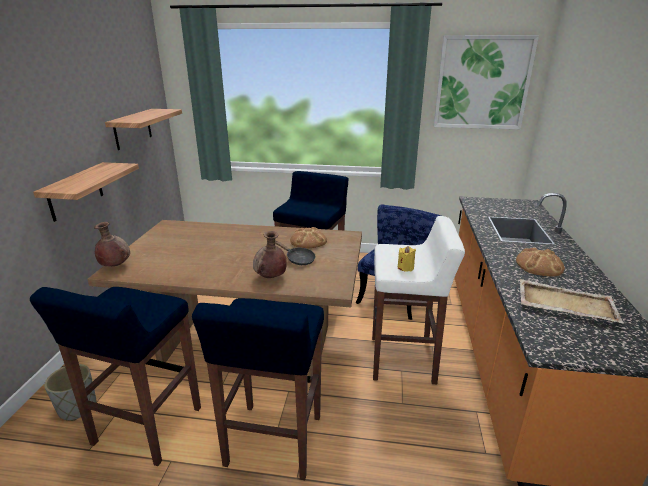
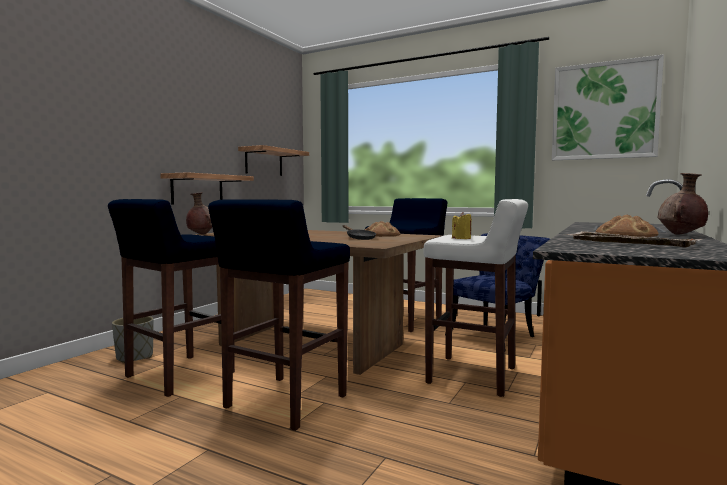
camera: 20 degrees right, 20 degrees down
brown vase [253,231,287,278] -> brown vase moved to [658,173,708,235]

